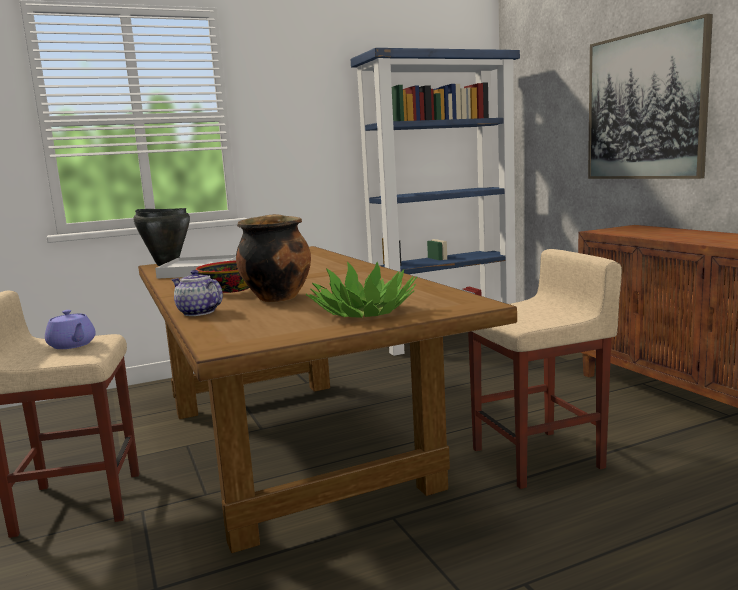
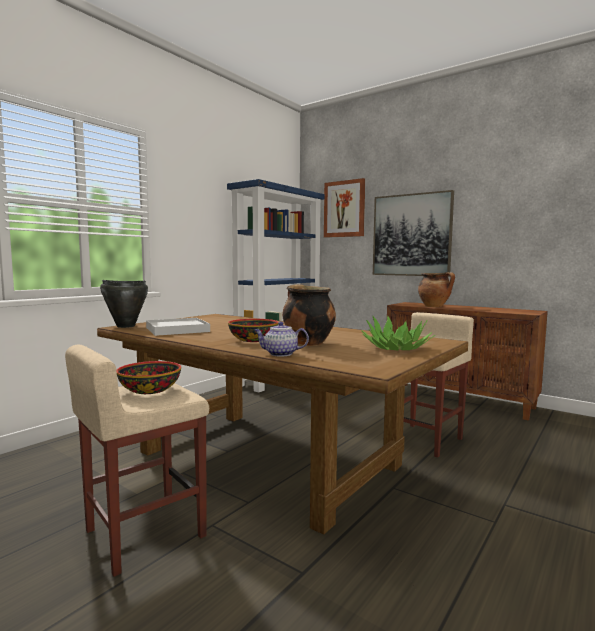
camera: 30 degrees left, 5 degrees down
purple teapot [45,310,96,349] -> bowl [116,361,181,394]
none -> picture [324,178,365,238]
none -> cooking pot [418,272,455,307]

